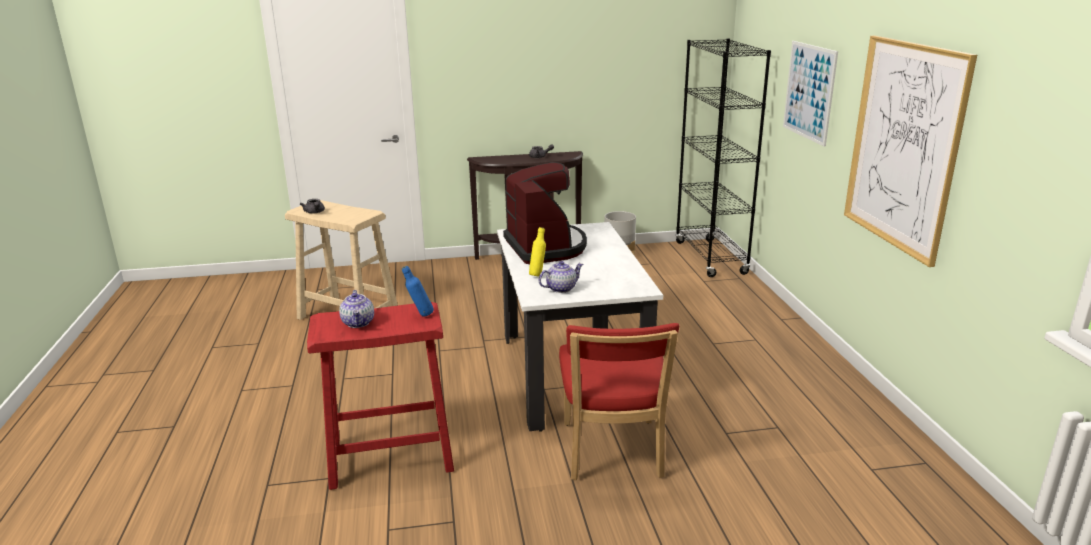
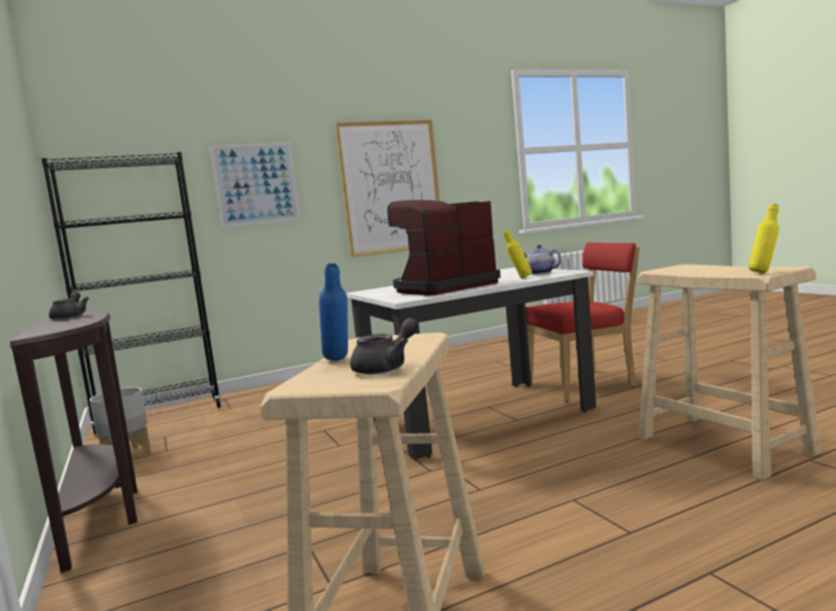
camera: 105 degrees left, 15 degrees down
red stool [307,302,454,490] -> beige stool [637,264,822,480]
teapot [339,290,374,328] -> none
blue bottle [402,266,434,317] -> blue bottle moved to [319,263,348,361]
none -> yellow bottle [748,204,779,273]

